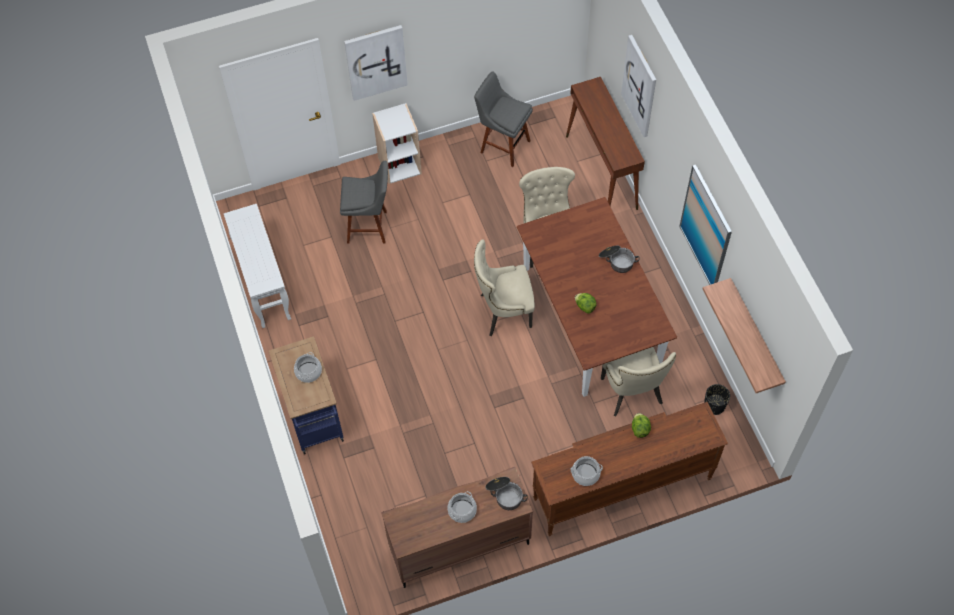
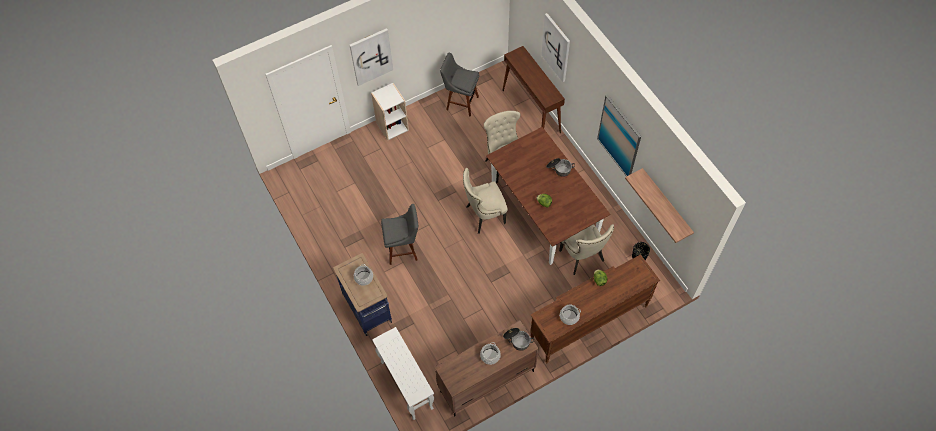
camera: 10 degrees left, 0 degrees up
white console table [224,204,291,328] -> white console table moved to [372,327,434,420]
grey stool [340,161,388,244] -> grey stool moved to [381,204,418,265]

